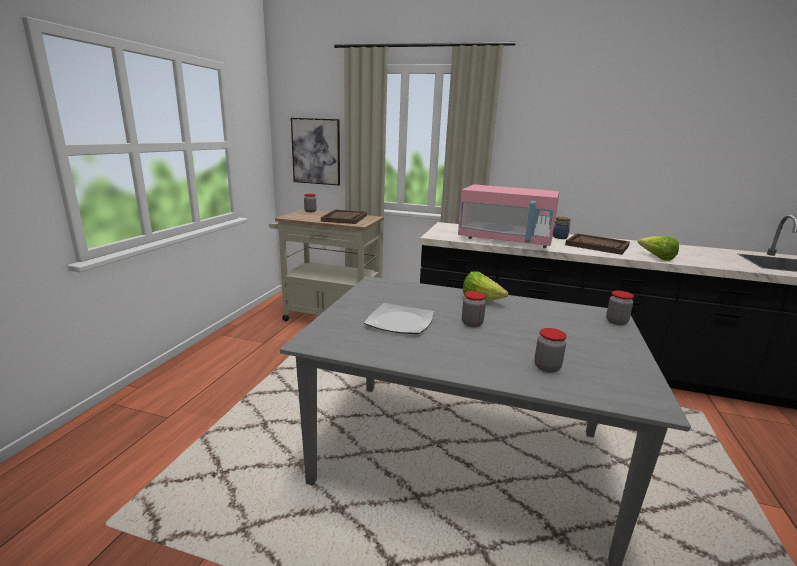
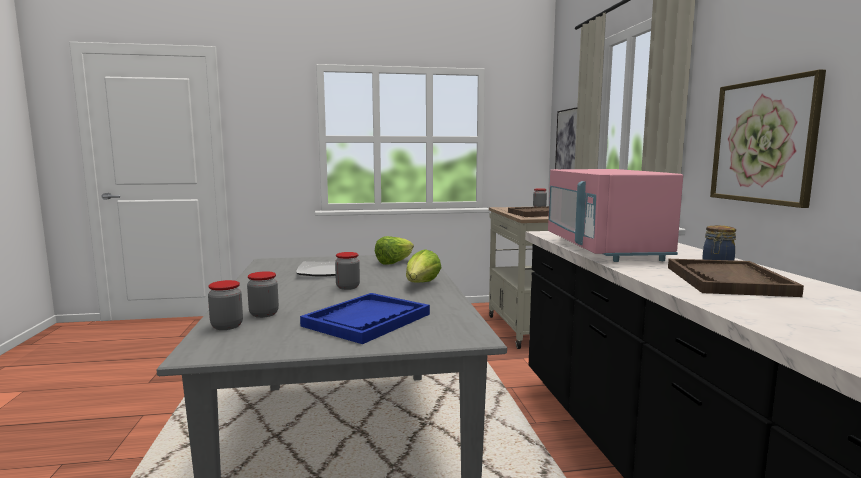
camera: 65 degrees right, 10 degrees down
jar [606,291,634,325] -> jar moved to [208,280,243,330]
lettuce [638,236,679,261] -> lettuce moved to [375,236,414,265]
none -> blue tray [300,293,430,344]
none -> picture [710,69,826,208]

